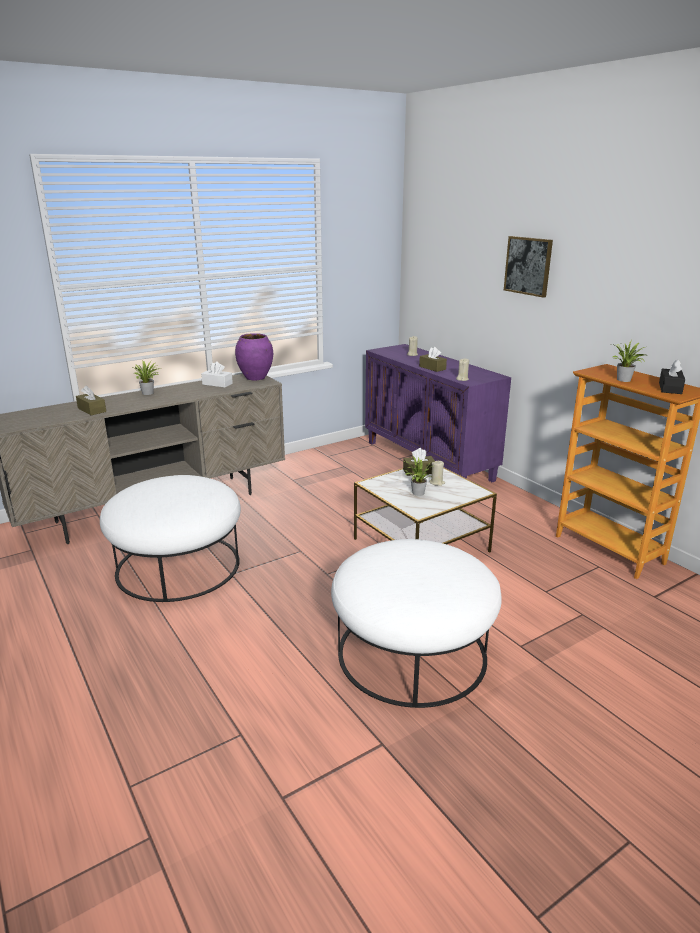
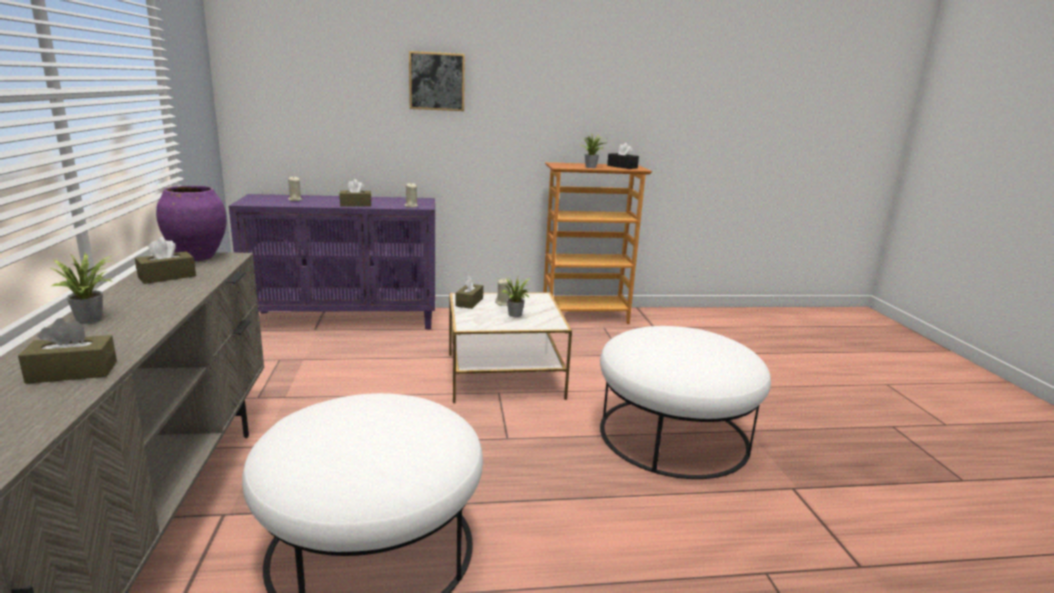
camera: 65 degrees left, 5 degrees down
white tissue box [201,361,233,388] -> brown tissue box [135,237,196,284]

